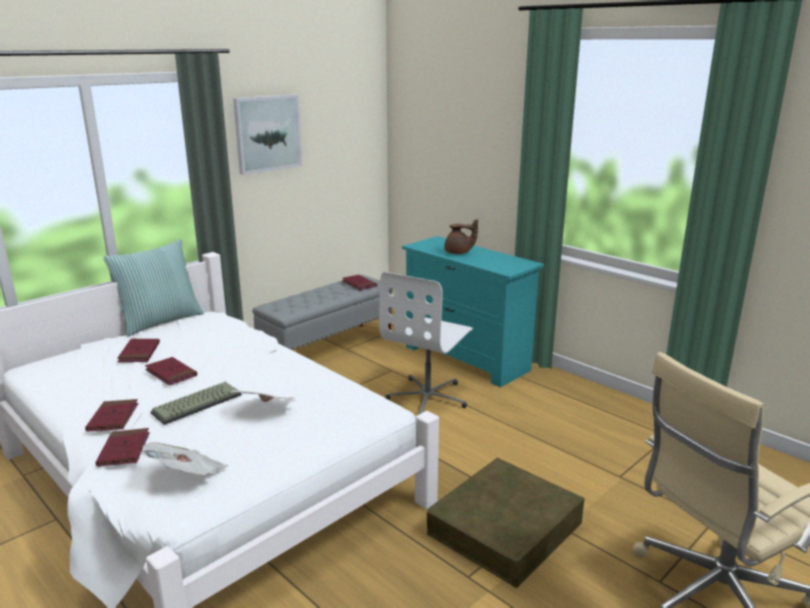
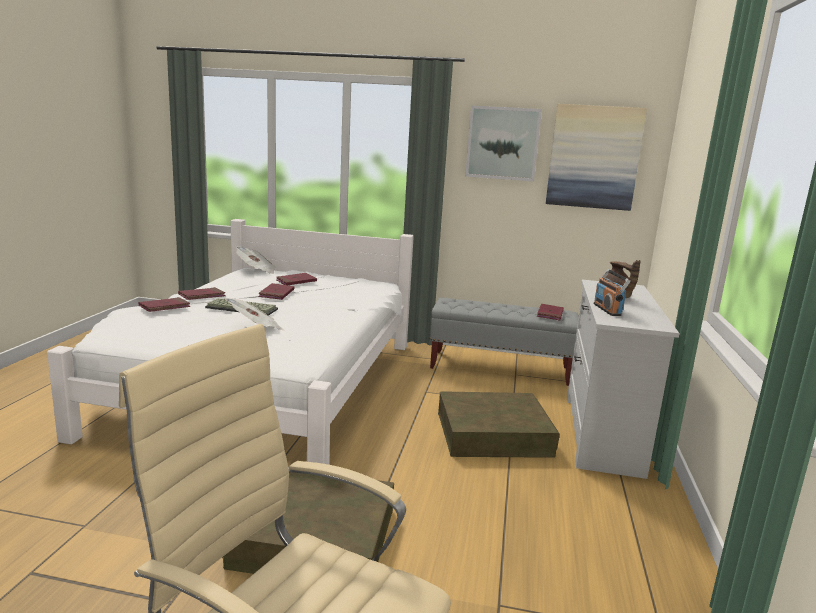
camera: 55 degrees right, 5 degrees down
pillow [103,239,204,336] -> none
newspaper [141,442,228,476] -> newspaper moved to [236,246,276,274]
white office chair [379,272,473,414] -> brown storage box [438,391,560,458]
turquoise dresser [402,236,544,387] -> white dresser [567,280,680,479]
none -> picture [546,104,647,211]
none -> radio [594,269,631,316]

